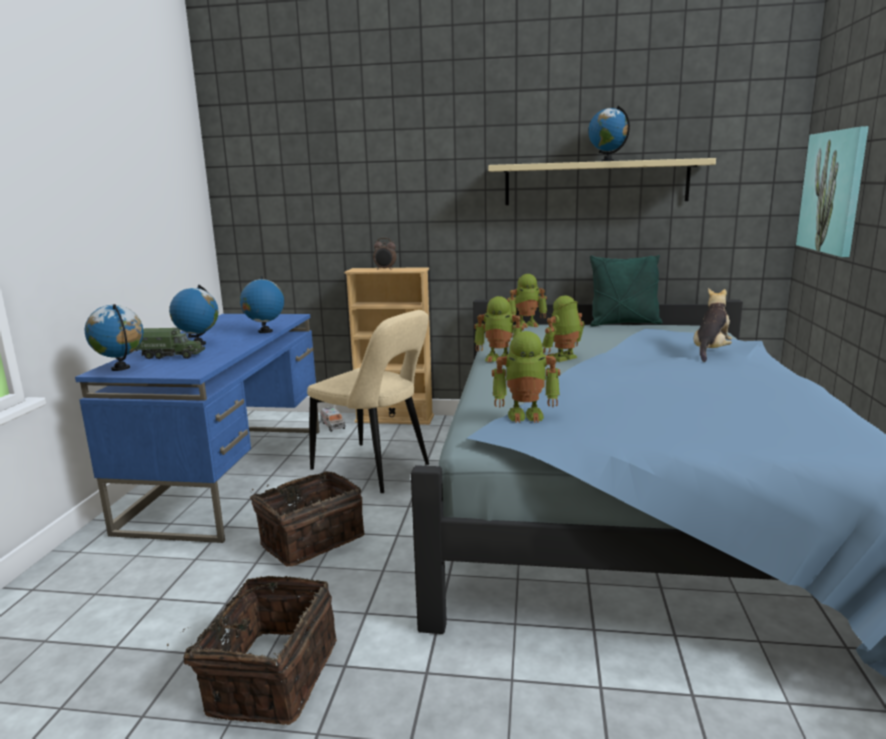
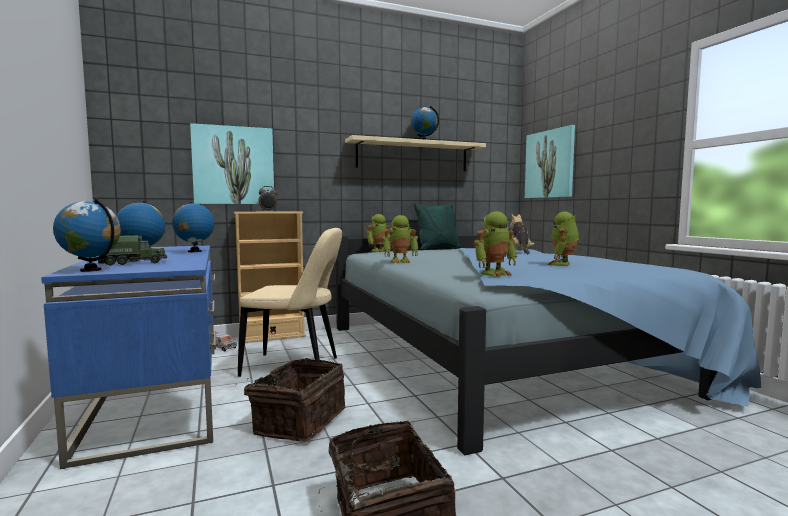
camera: 30 degrees left, 10 degrees down
toy robot [542,295,585,362] -> toy robot moved to [548,212,579,266]
none -> picture [190,123,274,204]

